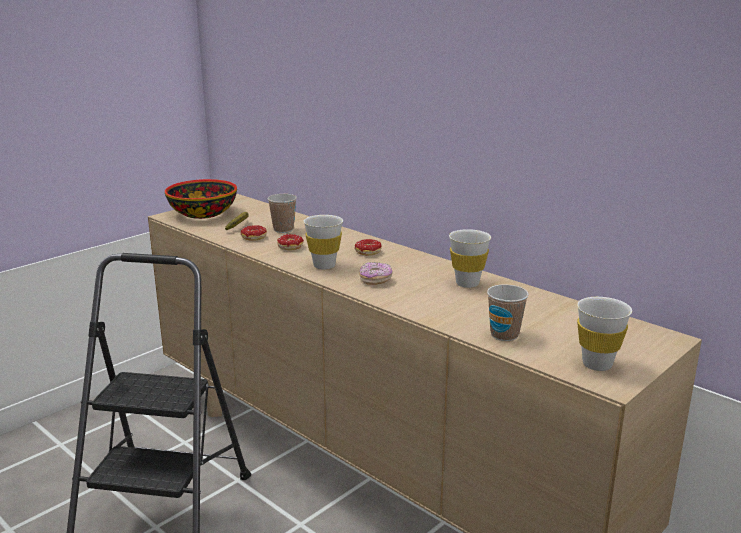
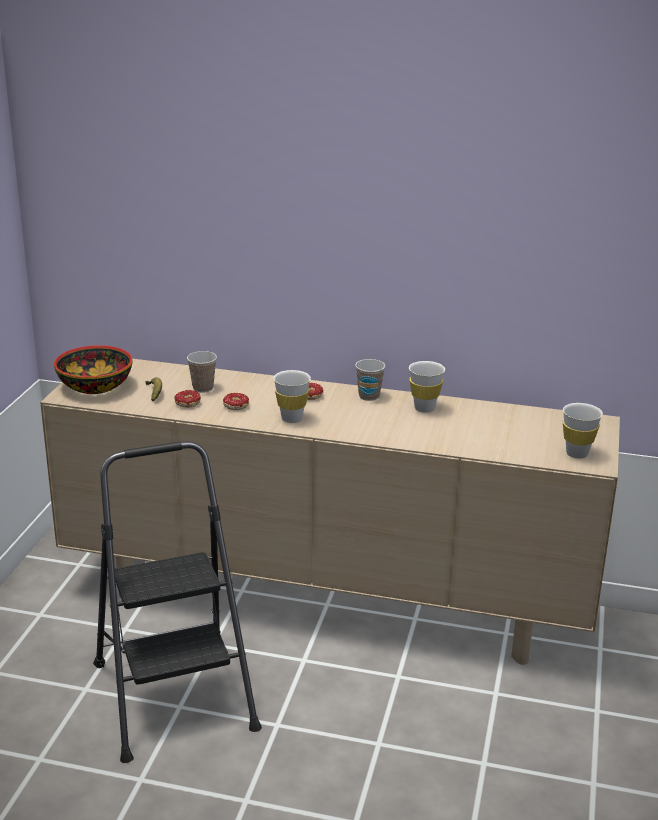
camera: 30 degrees left, 5 degrees up
donut [359,262,393,285] -> none
cup [487,285,529,341] -> cup moved to [355,359,385,401]

